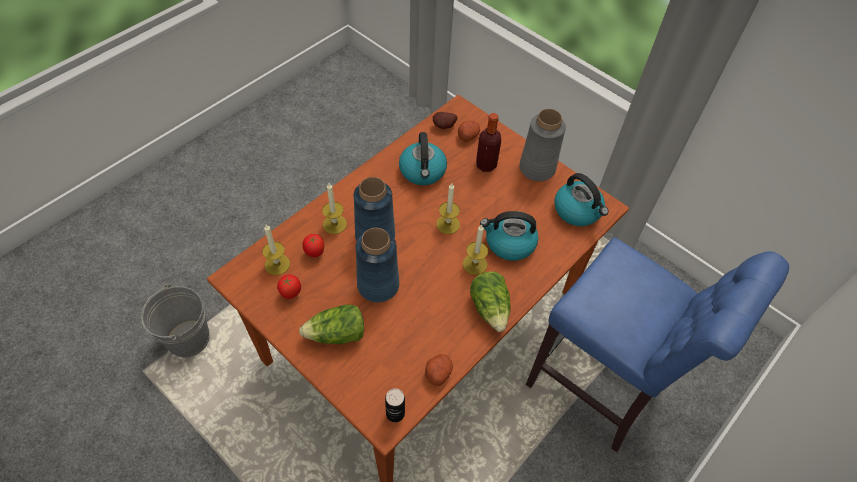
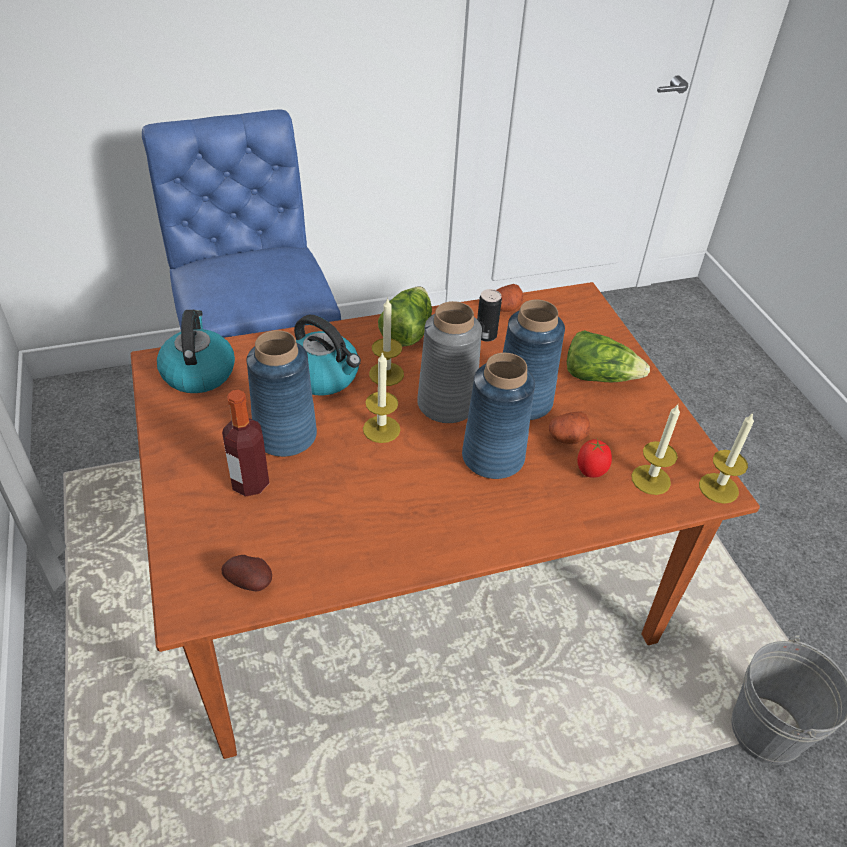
camera: 150 degrees left, 10 degrees down
tomato [277,274,301,299] -> none
candle [322,183,347,234] -> candle moved to [699,413,754,504]
can [385,388,405,422] -> can moved to [477,289,502,342]
kettle [399,132,447,185] -> none
potato [458,121,480,142] -> potato moved to [549,411,590,444]
grey vase [519,109,566,181] -> grey vase moved to [417,301,482,423]
none -> blue vase [246,330,317,457]

